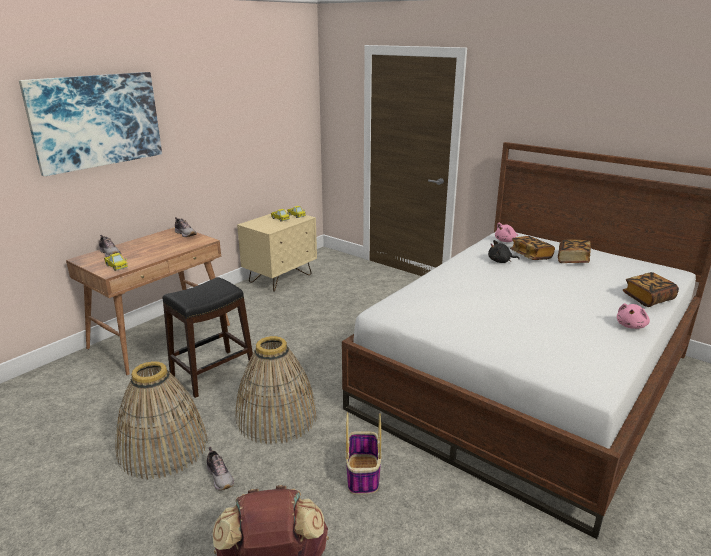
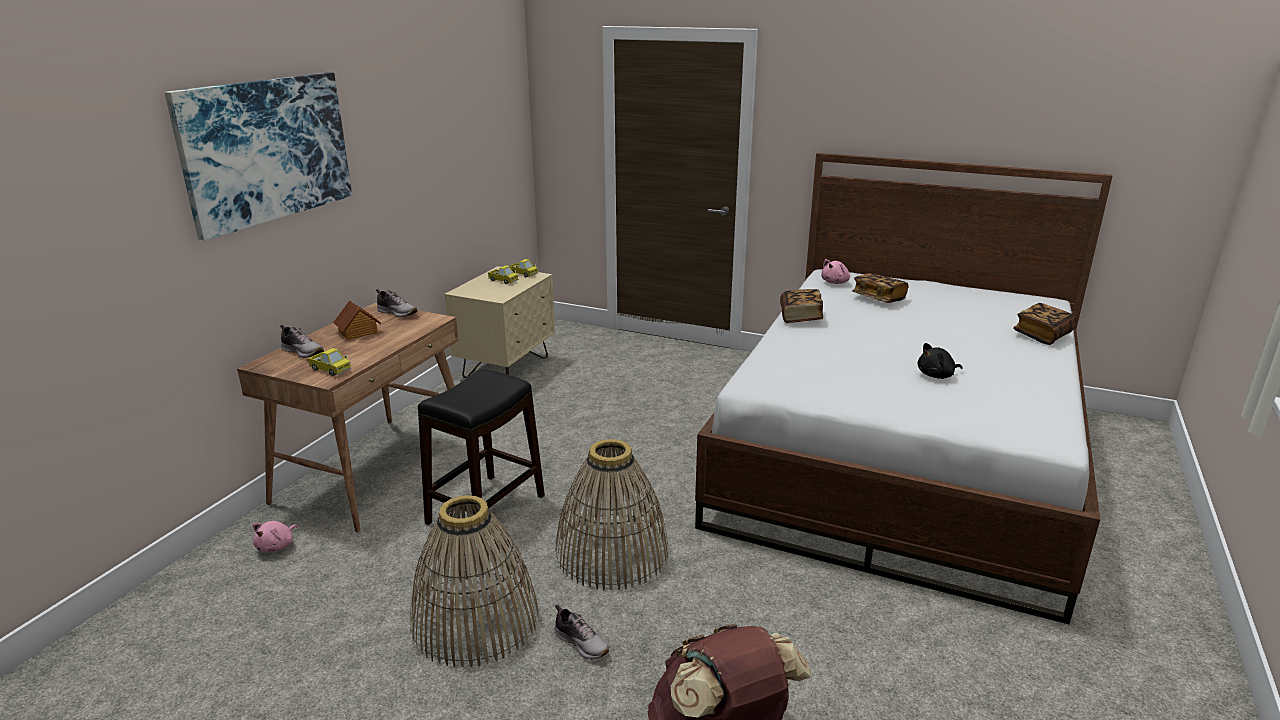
camera: 15 degrees left, 0 degrees up
basket [345,412,382,495] -> none
black plush toy [488,240,520,263] -> black plush toy moved to [918,343,963,379]
book [558,239,591,263] -> book moved to [780,289,823,323]
pink plush toy [617,303,650,329] -> pink plush toy moved to [253,521,298,552]
none -> toy house [333,300,381,340]

